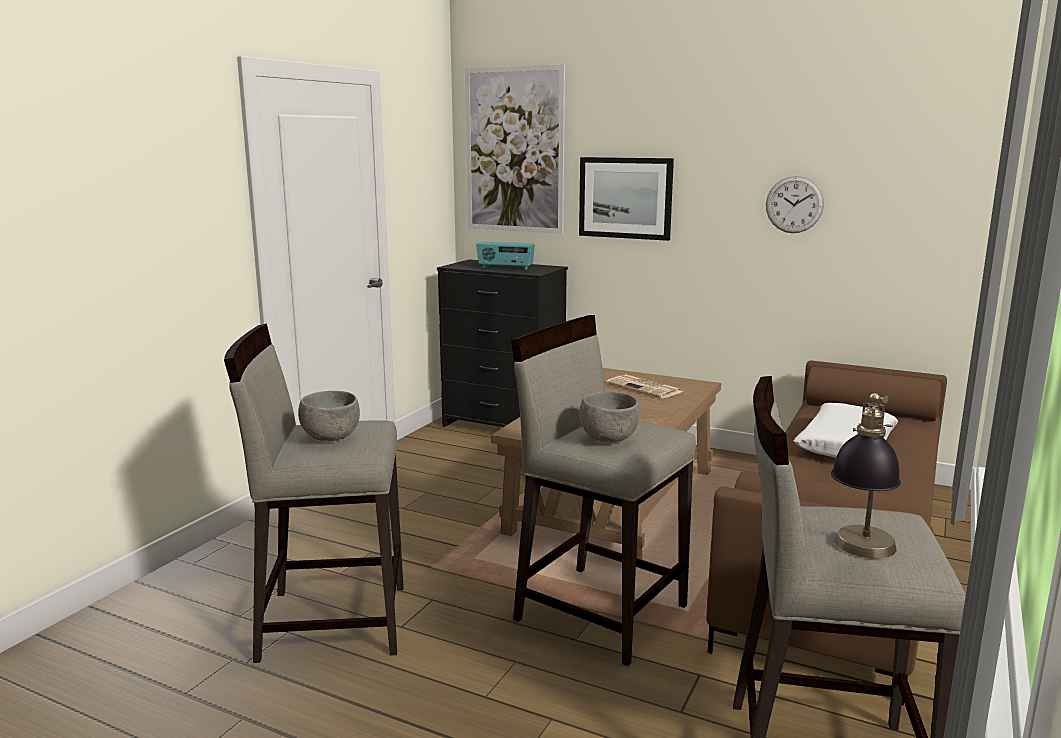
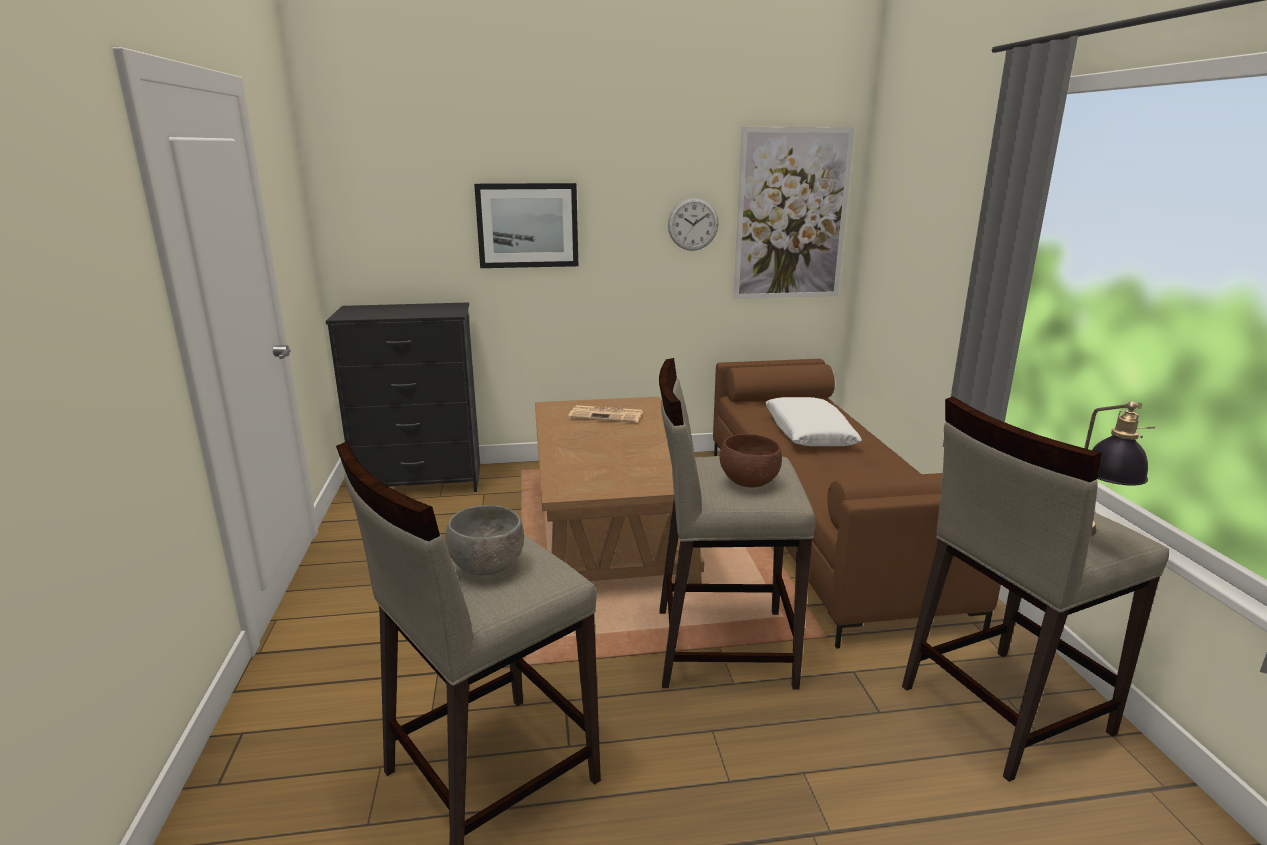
camera: 35 degrees left, 5 degrees up
picture [465,64,565,234] -> picture moved to [733,127,855,299]
radio [476,242,535,270] -> none
grey bowl [579,392,640,443] -> brown bowl [720,434,782,487]

